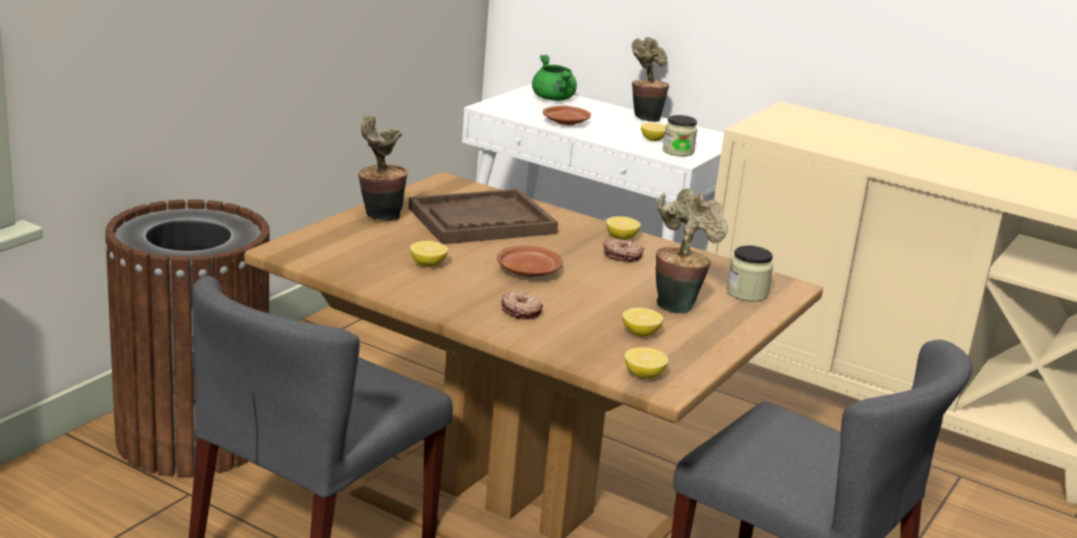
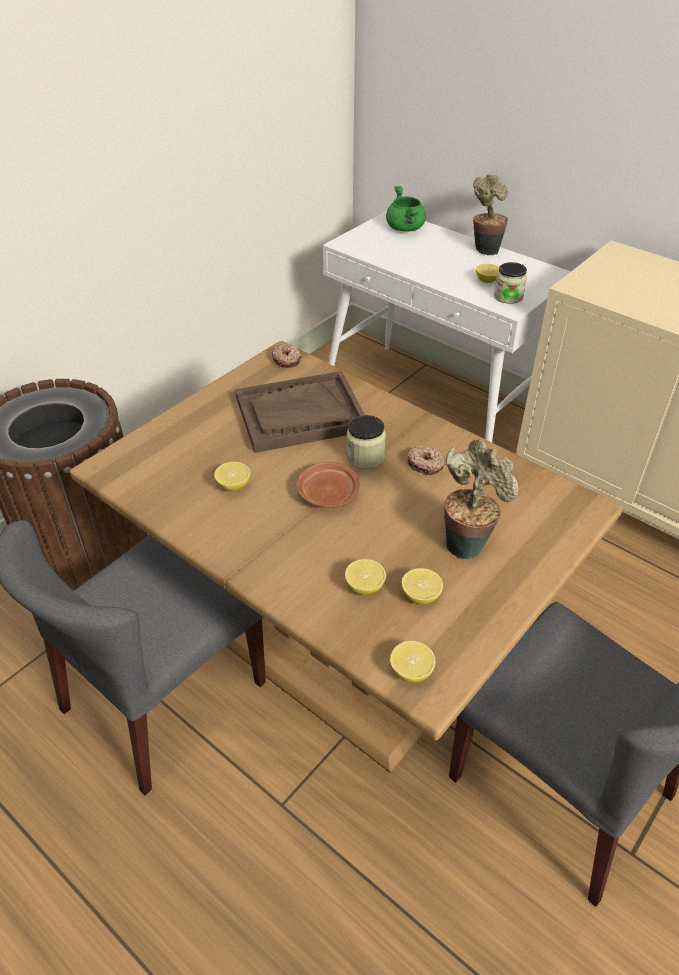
camera: 10 degrees right, 20 degrees up
potted plant [358,115,408,221] -> none
donut [502,291,543,320] -> donut moved to [272,344,301,368]
brown plate [543,106,591,125] -> none
lemon [606,216,641,240] -> lemon moved to [345,559,386,595]
jar [727,245,773,302] -> jar moved to [346,415,386,469]

